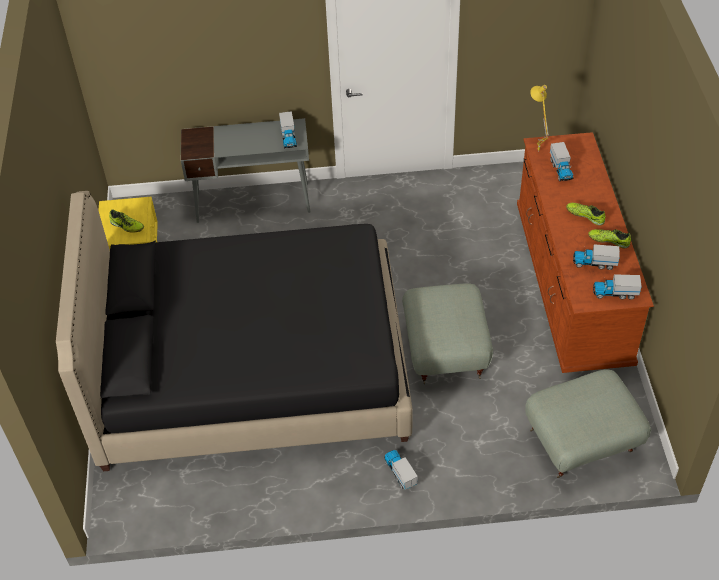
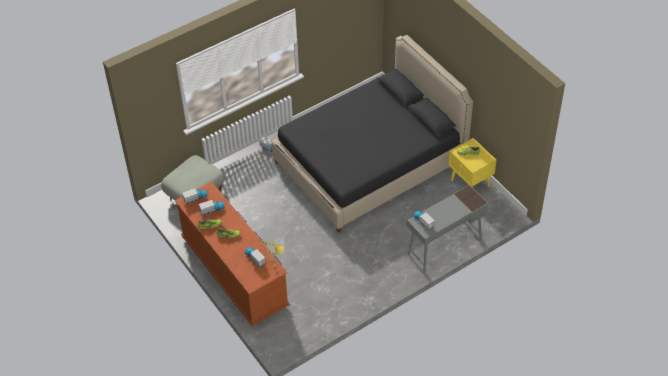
camera: 150 degrees right, 0 degrees up
grey ottoman [402,283,493,384] -> none

